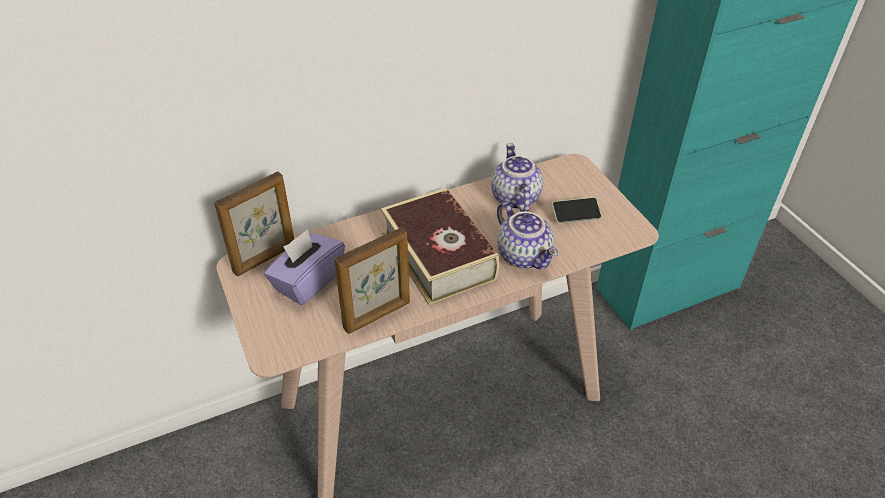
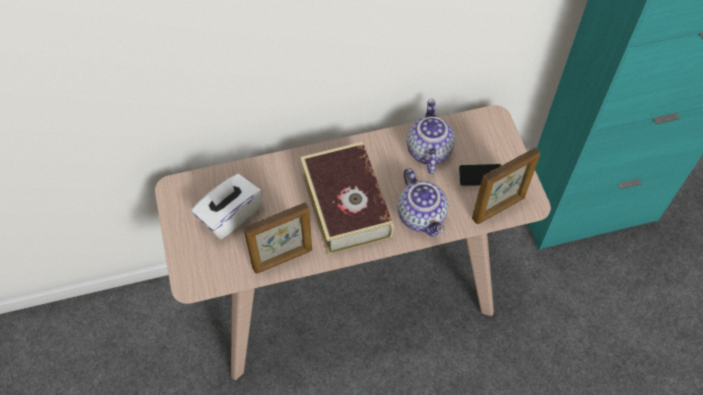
camera: 10 degrees right, 15 degrees up
picture frame [214,172,294,276] -> picture frame moved to [472,147,540,224]
purple tissue box [264,229,345,305] -> white tissue box [191,174,262,239]

